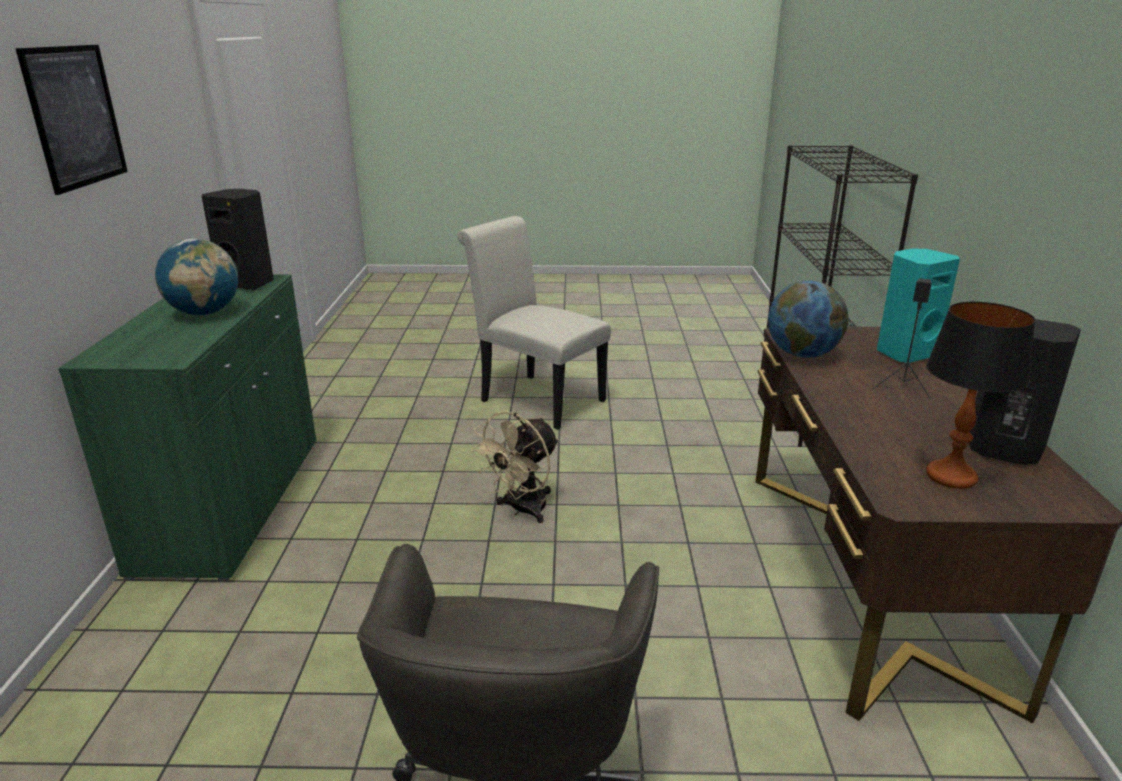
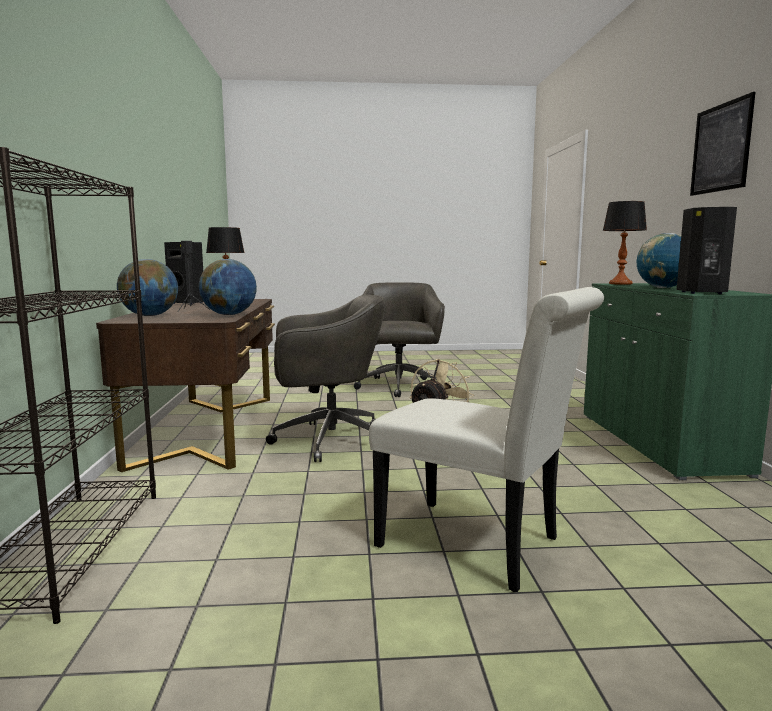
camera: 175 degrees right, 15 degrees down
turquoise speaker [877,248,960,363] -> globe [117,259,178,316]
none -> grey office chair [266,295,385,462]
none -> table lamp [603,201,647,285]

